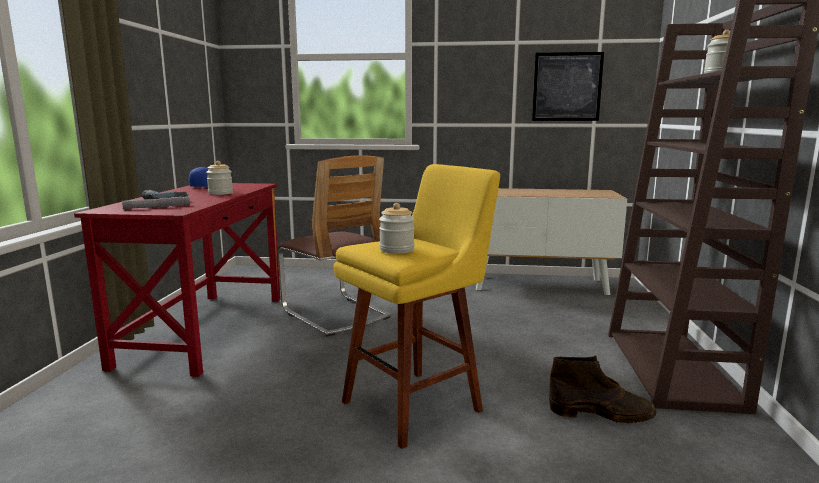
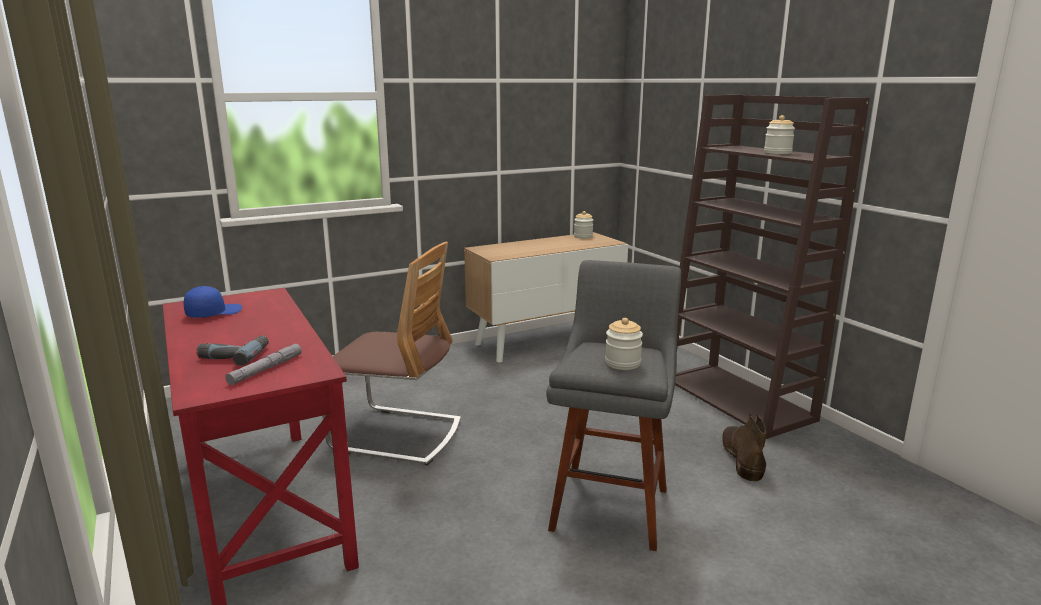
camera: 35 degrees left, 5 degrees up
jar [206,161,233,195] -> jar moved to [574,211,593,239]
yellow stool [334,164,500,449] -> grey stool [546,260,681,551]
picture [532,52,604,121] -> none
brown boot [549,355,656,423] -> brown boot turned 60 degrees counterclockwise [722,414,767,481]

